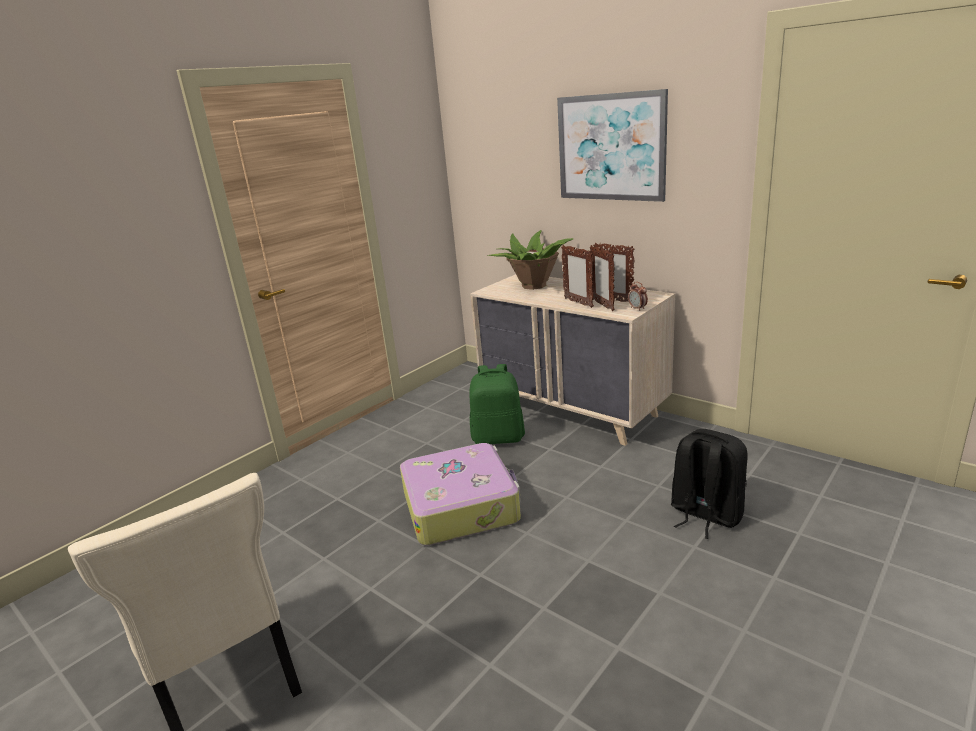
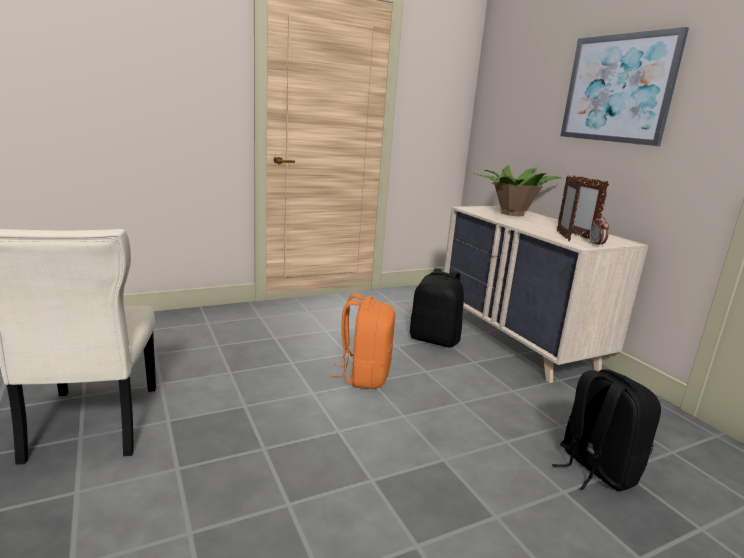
camera: 20 degrees right, 5 degrees down
suitcase [400,443,521,545] -> orange backpack [329,293,395,389]
green backpack [469,364,525,444] -> black backpack [410,268,464,347]
picture frame [561,245,594,308] -> none

